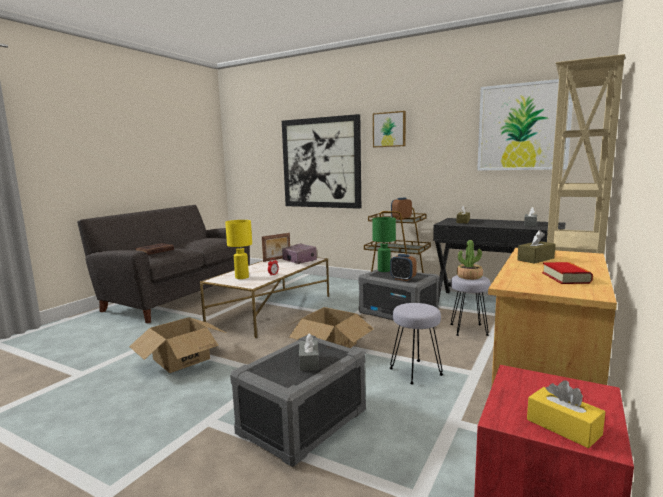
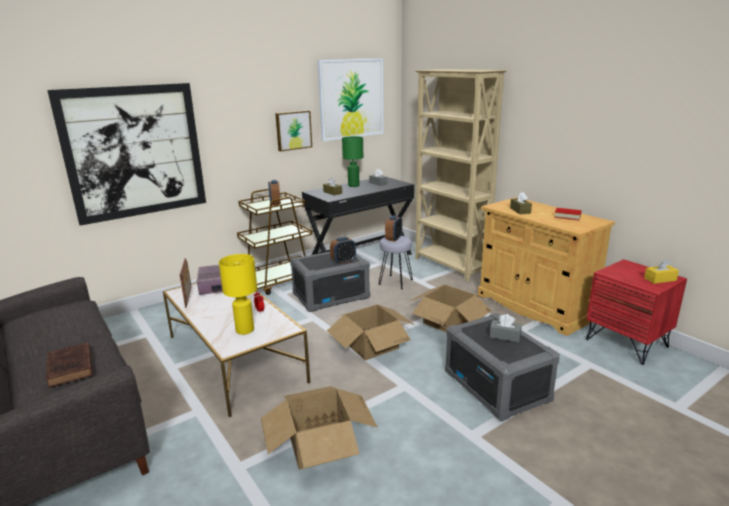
camera: 65 degrees left, 10 degrees up
green table lamp [372,217,396,272] -> green table lamp moved to [342,136,363,187]
picture [373,111,406,147] -> picture moved to [275,110,312,151]
grey stool [390,303,443,384] -> cardboard box [410,285,492,333]
potted plant [457,240,483,280] -> alarm clock [385,215,402,242]

